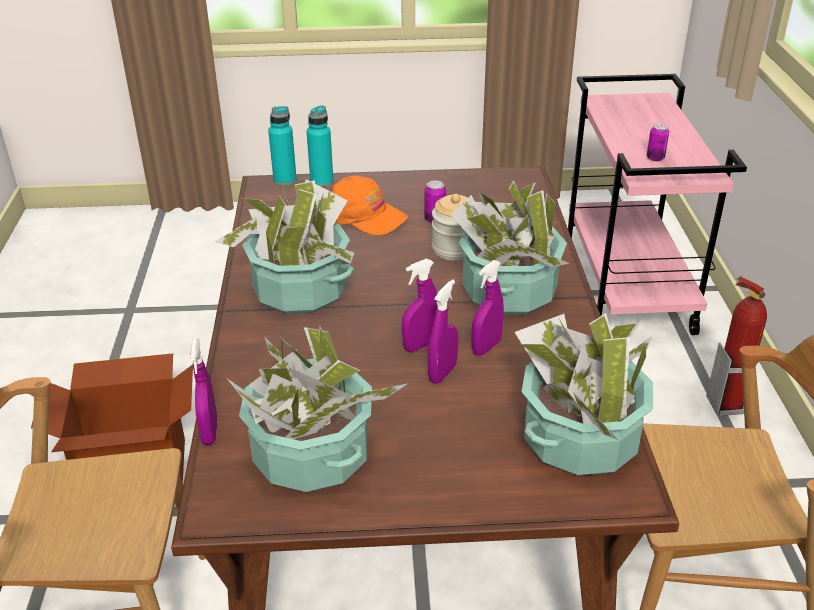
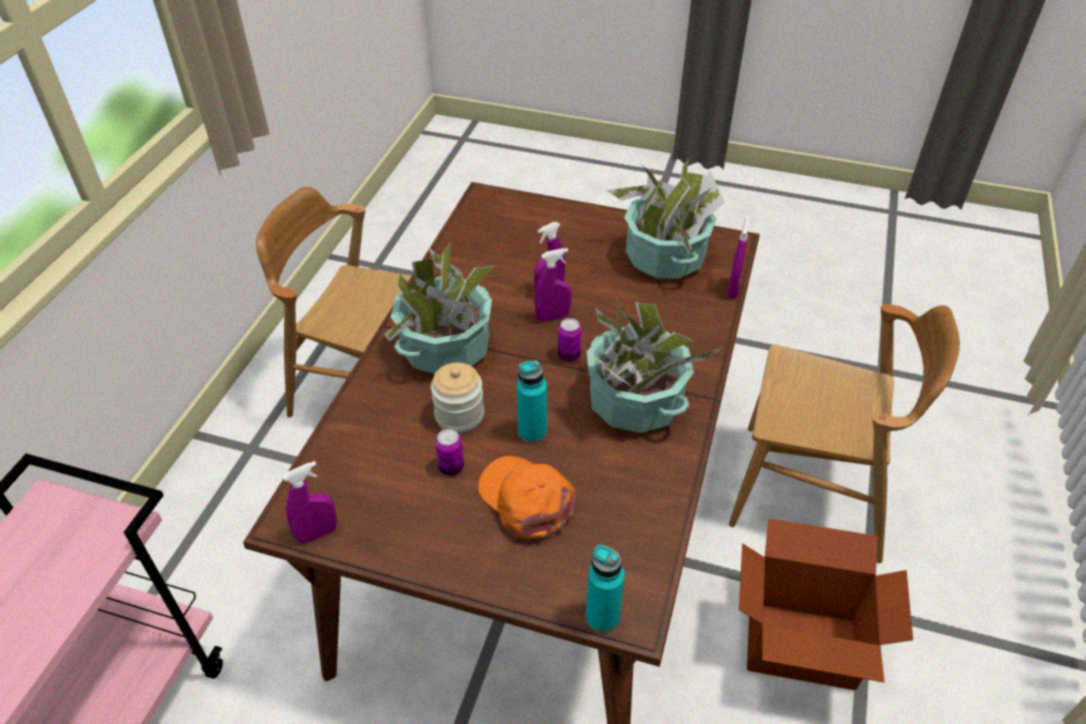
camera: 160 degrees left, 10 degrees up
turquoise bottle [306,105,334,187] -> turquoise bottle moved to [517,360,547,443]
purple spray bottle [471,260,504,356] -> purple spray bottle moved to [283,461,337,544]
potted plant [515,313,653,476] -> none
can [647,123,669,161] -> can moved to [558,318,582,362]
fire extinguisher [706,276,767,416] -> none

